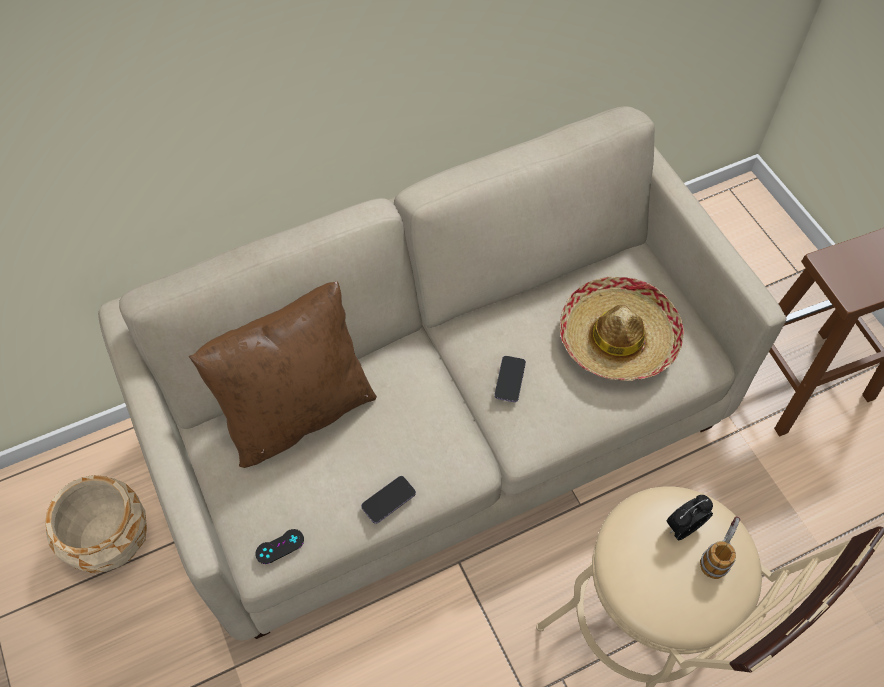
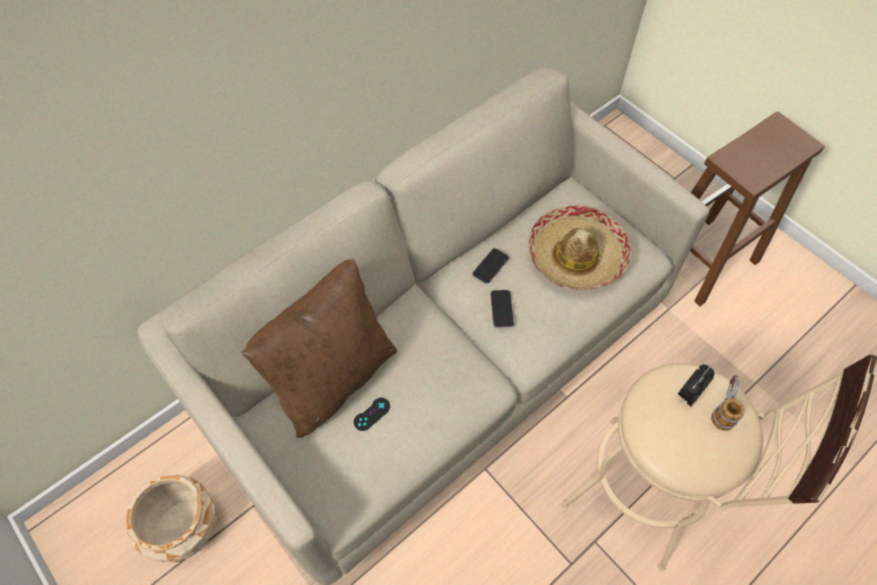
camera: 15 degrees left, 0 degrees up
black game controller [255,529,304,564] -> black game controller moved to [354,398,390,431]
phone [361,476,416,524] -> phone moved to [473,248,509,284]

